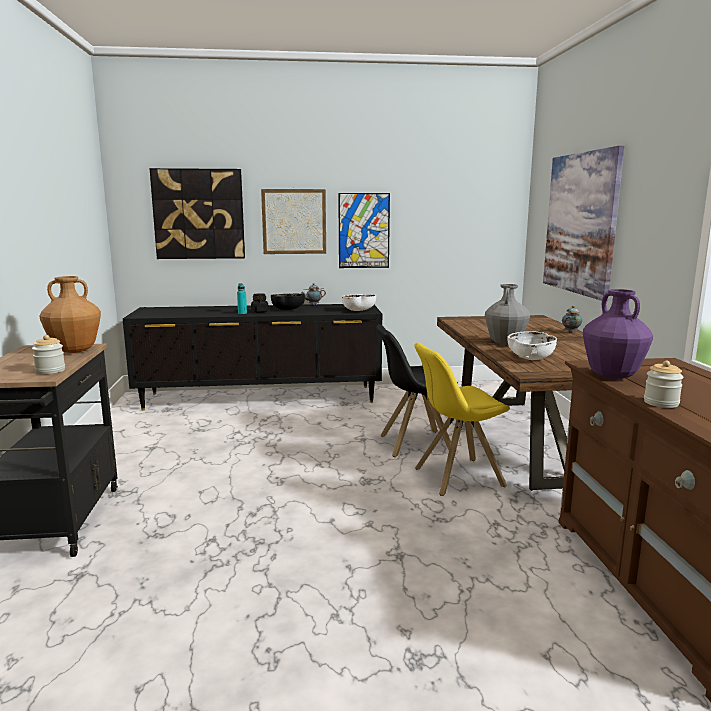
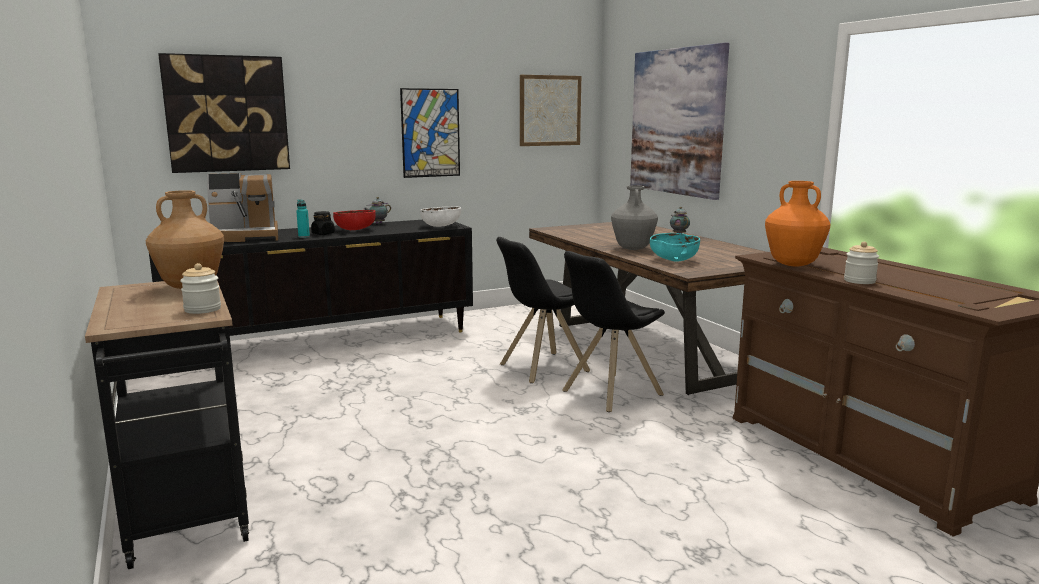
camera: 20 degrees left, 0 degrees up
picture [261,187,326,254] -> picture moved to [520,75,581,146]
black bowl [271,294,305,310] -> red bowl [333,210,376,230]
yellow chair [414,342,510,496] -> black chair [562,251,665,412]
white bowl [507,332,557,360] -> turquoise bowl [650,233,700,261]
purple vase [583,289,653,379] -> orange vase [765,181,831,267]
none -> coffee machine [207,173,278,242]

